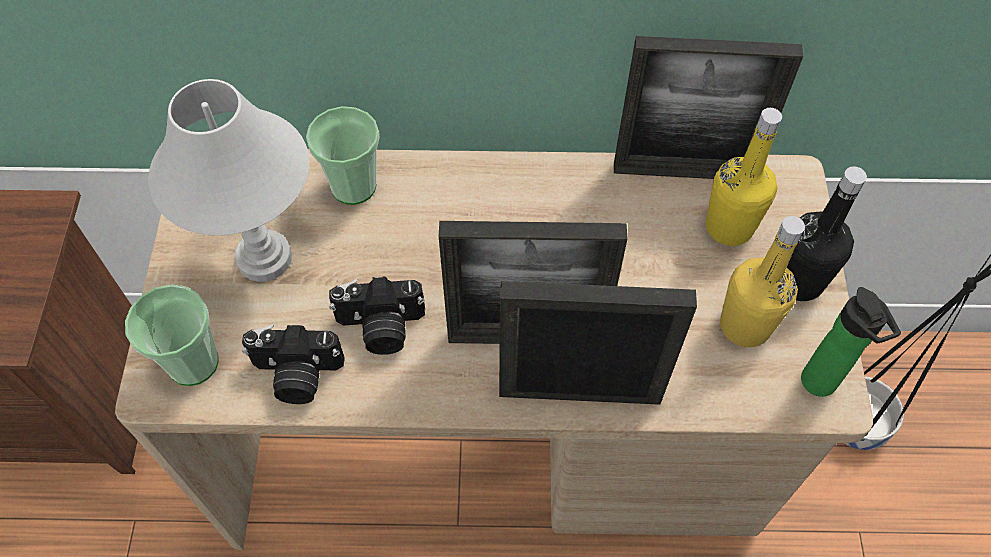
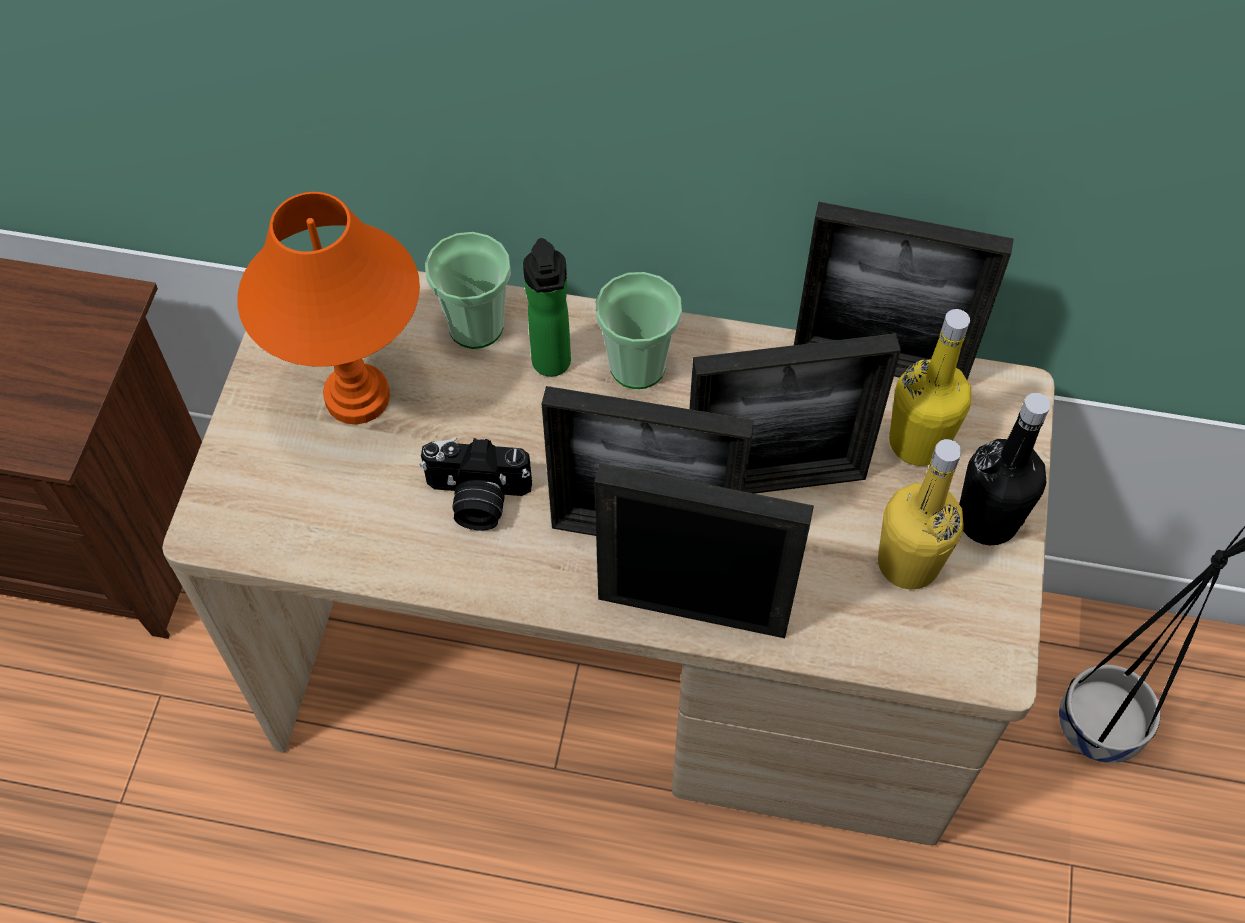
camera: 10 degrees right, 0 degrees up
cup [125,284,219,386] -> cup moved to [595,272,682,389]
white table lamp [148,79,309,282] -> orange table lamp [237,192,420,425]
camera [242,324,345,404] -> none
bottle [801,287,901,397] -> bottle moved to [523,238,571,377]
none -> picture frame [690,333,901,494]

